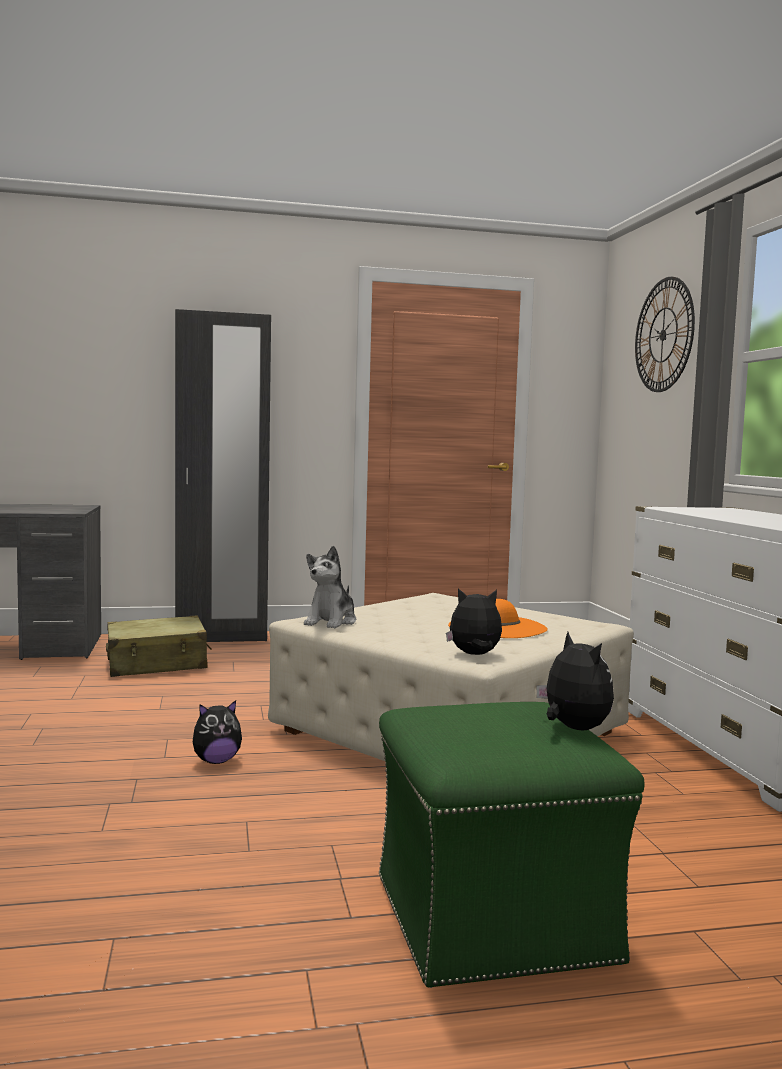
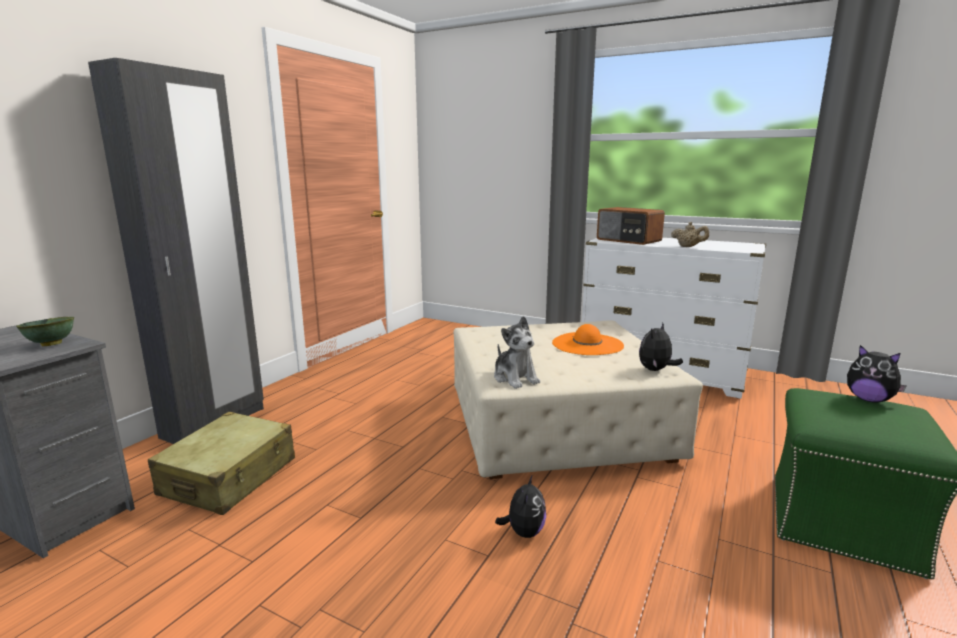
camera: 50 degrees left, 10 degrees up
plush toy [536,632,614,730] -> plush toy turned 150 degrees counterclockwise [847,345,907,403]
wall clock [635,277,695,392] -> none
none -> green bowl [16,317,74,346]
none -> radio [597,207,665,245]
none -> beige teapot [671,222,709,247]

